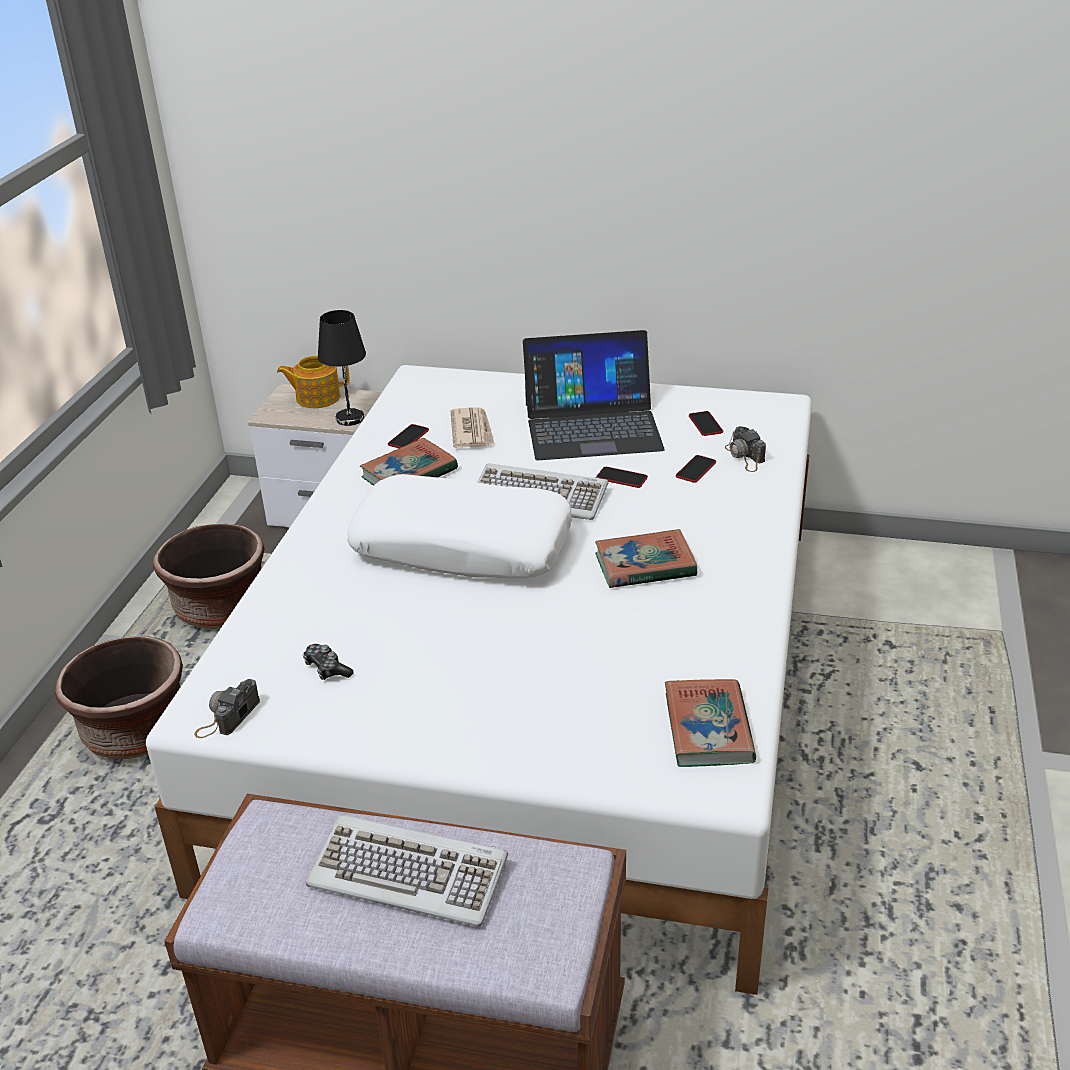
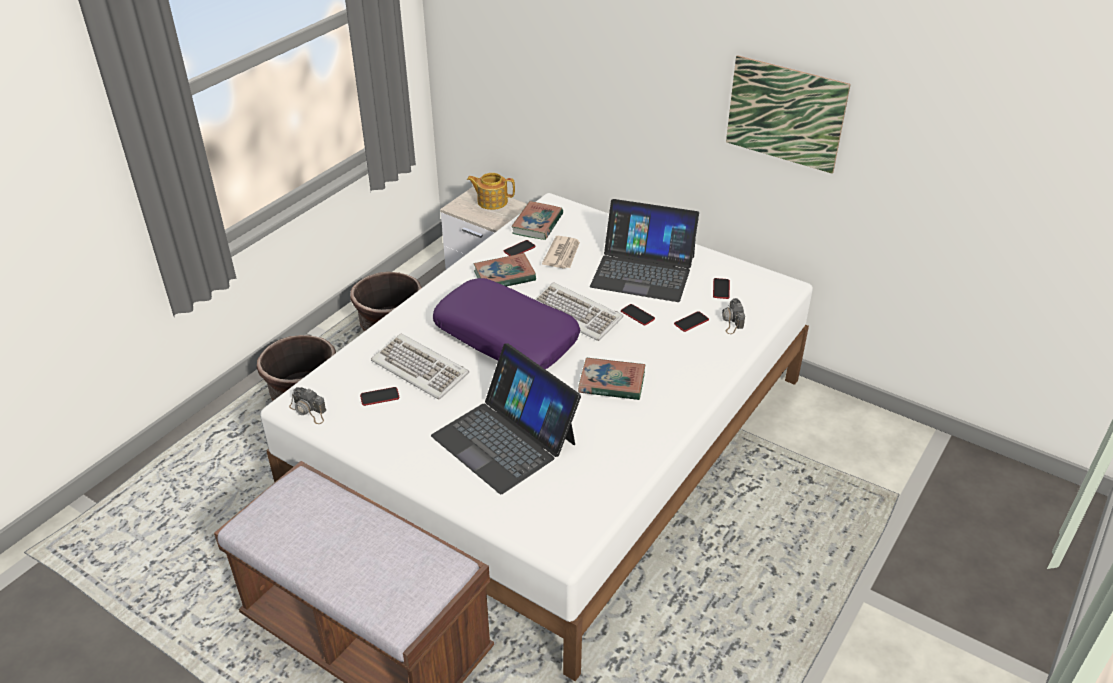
camera: 20 degrees right, 5 degrees up
camera [194,679,260,738] -> camera turned 105 degrees counterclockwise [289,387,326,424]
game controller [303,644,354,680] -> phone [360,387,399,406]
keyboard [306,814,508,927] -> keyboard moved to [371,334,469,400]
black table lamp [318,310,366,426] -> none
white pillow [347,474,572,578] -> purple pillow [433,278,580,369]
book [665,679,756,767] -> book moved to [511,201,563,240]
none -> laptop [431,343,581,494]
none -> picture [726,55,851,174]

